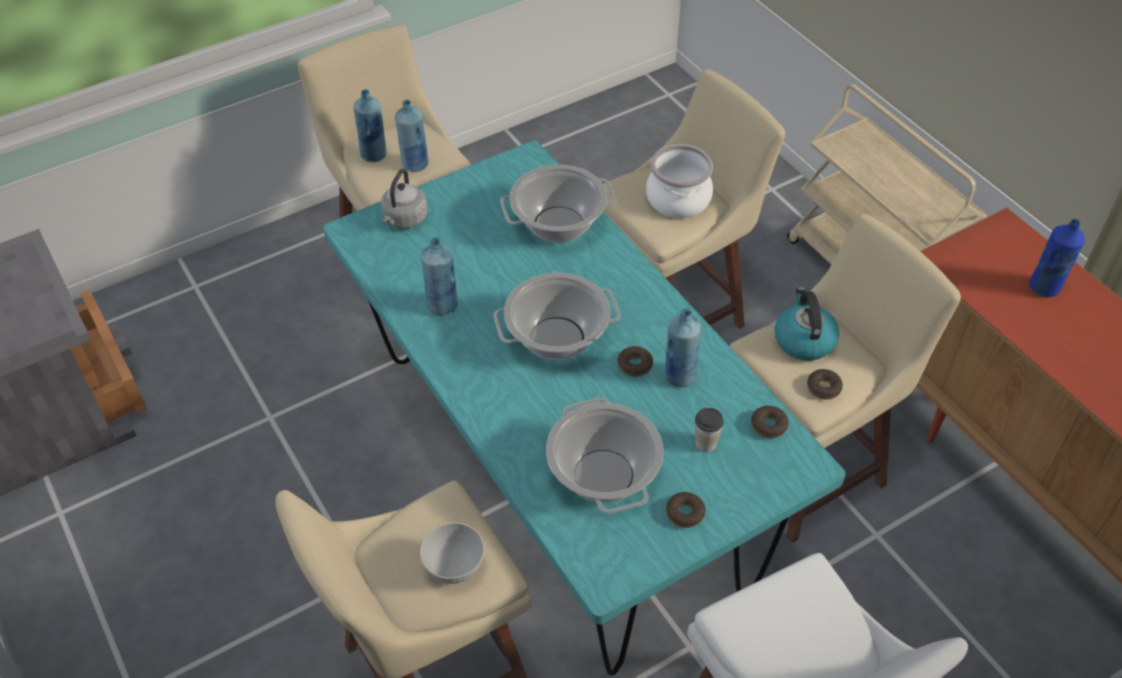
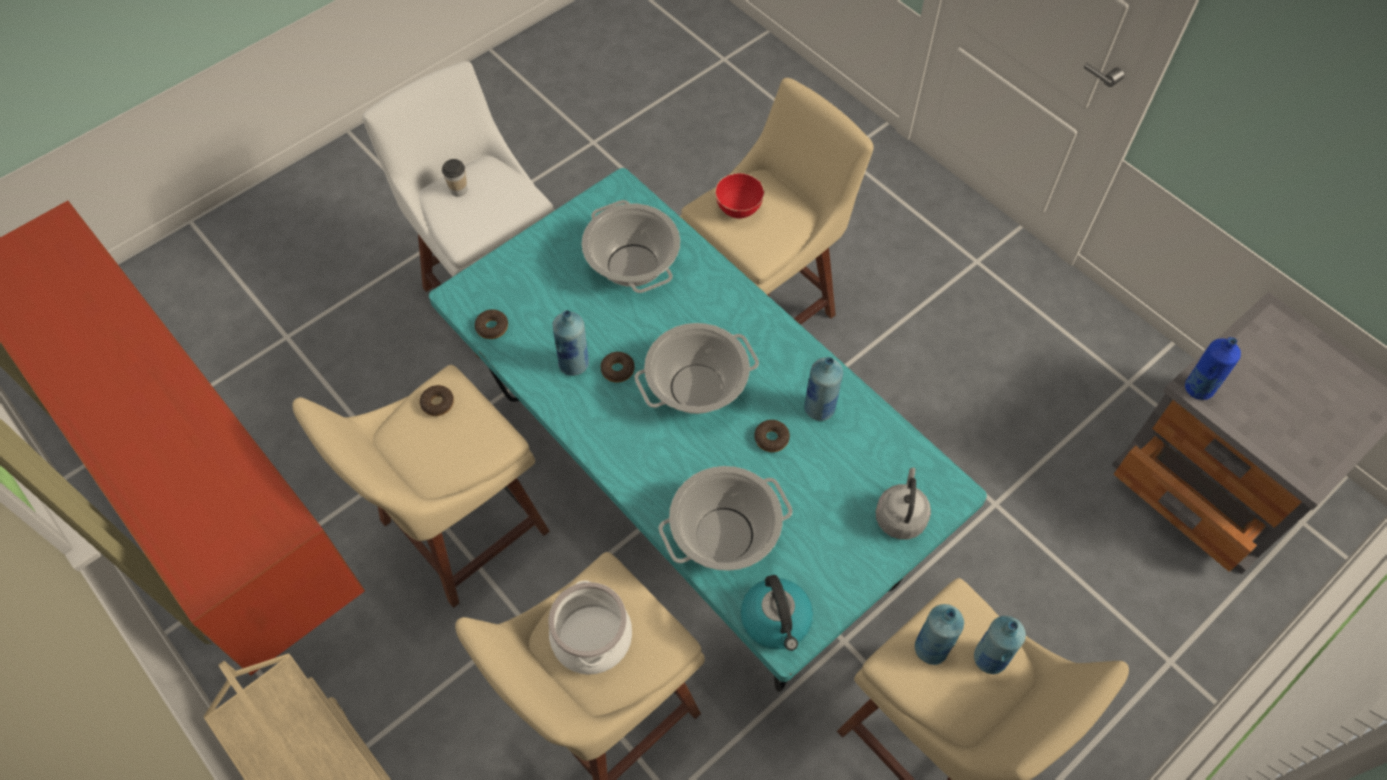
camera: 170 degrees right, 10 degrees up
grey bowl [420,522,484,584] -> red bowl [715,173,764,218]
donut [666,492,706,528] -> donut moved to [754,420,790,452]
cup [695,408,724,453] -> cup moved to [442,159,467,197]
kettle [774,287,839,361] -> kettle moved to [740,575,813,651]
blue bottle [1029,219,1085,297] -> blue bottle moved to [1185,337,1241,400]

